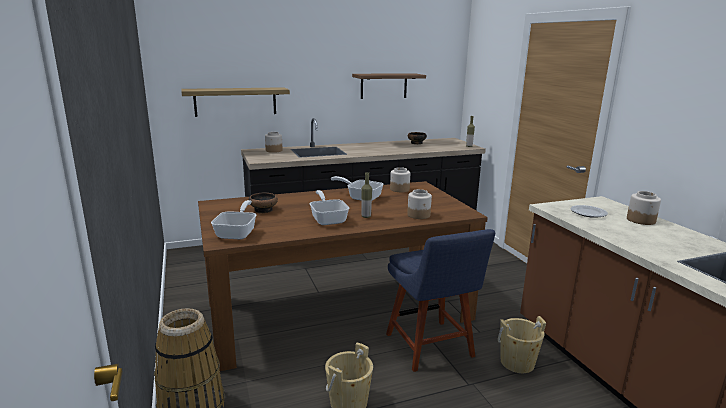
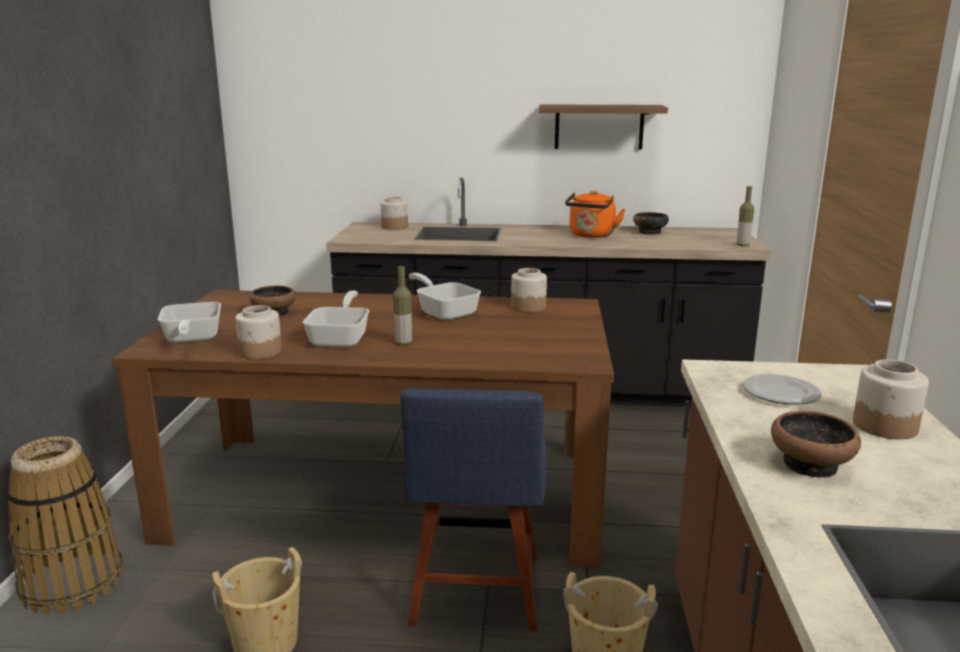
camera: 25 degrees right, 0 degrees up
shelf [181,87,290,117] -> none
frying pan [211,200,257,240] -> frying pan turned 135 degrees clockwise [158,302,221,343]
jar [407,189,432,219] -> jar moved to [235,305,282,359]
none -> orange kettle [565,191,626,238]
none -> bowl [771,411,861,478]

